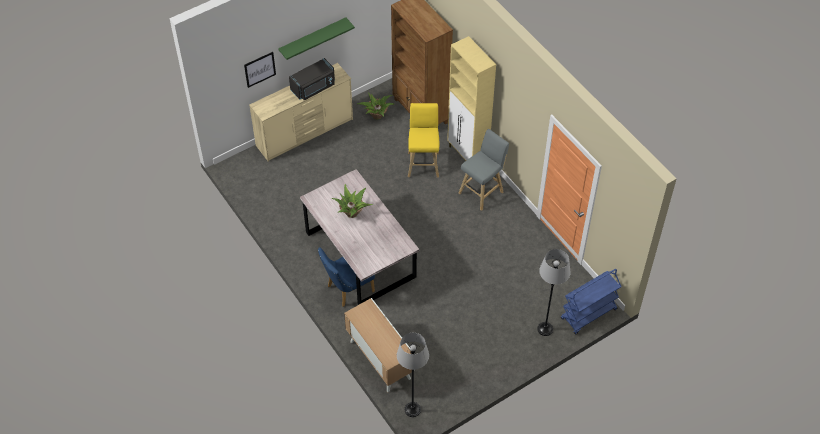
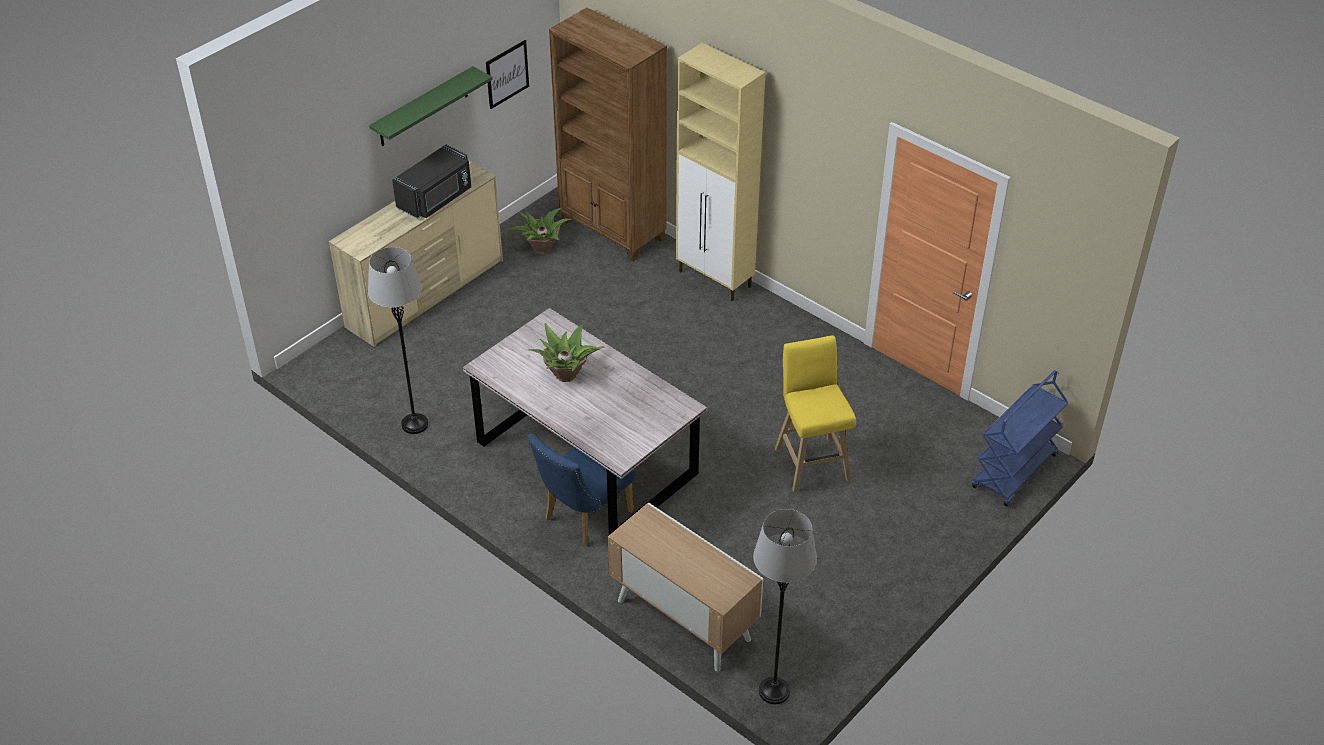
camera: 15 degrees left, 10 degrees down
picture [244,52,276,88] -> picture moved to [486,40,529,109]
yellow stool [408,103,439,178] -> yellow stool moved to [775,335,856,492]
grey stool [459,129,509,211] -> none
grey floor lamp [537,249,571,336] -> grey floor lamp moved to [368,247,428,434]

